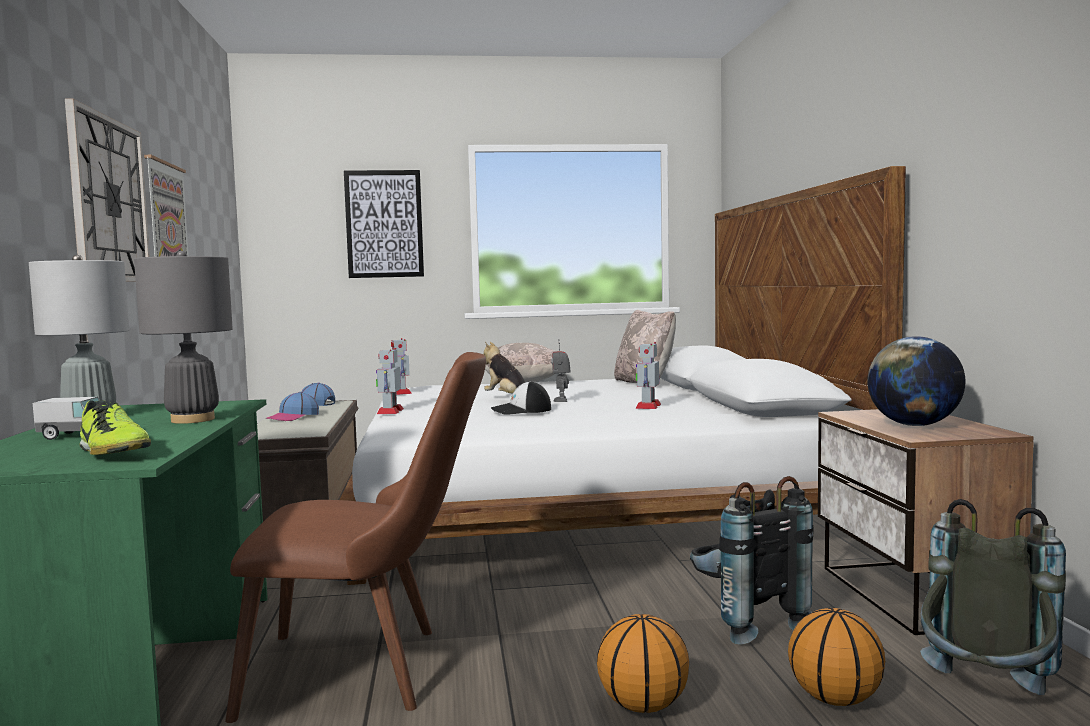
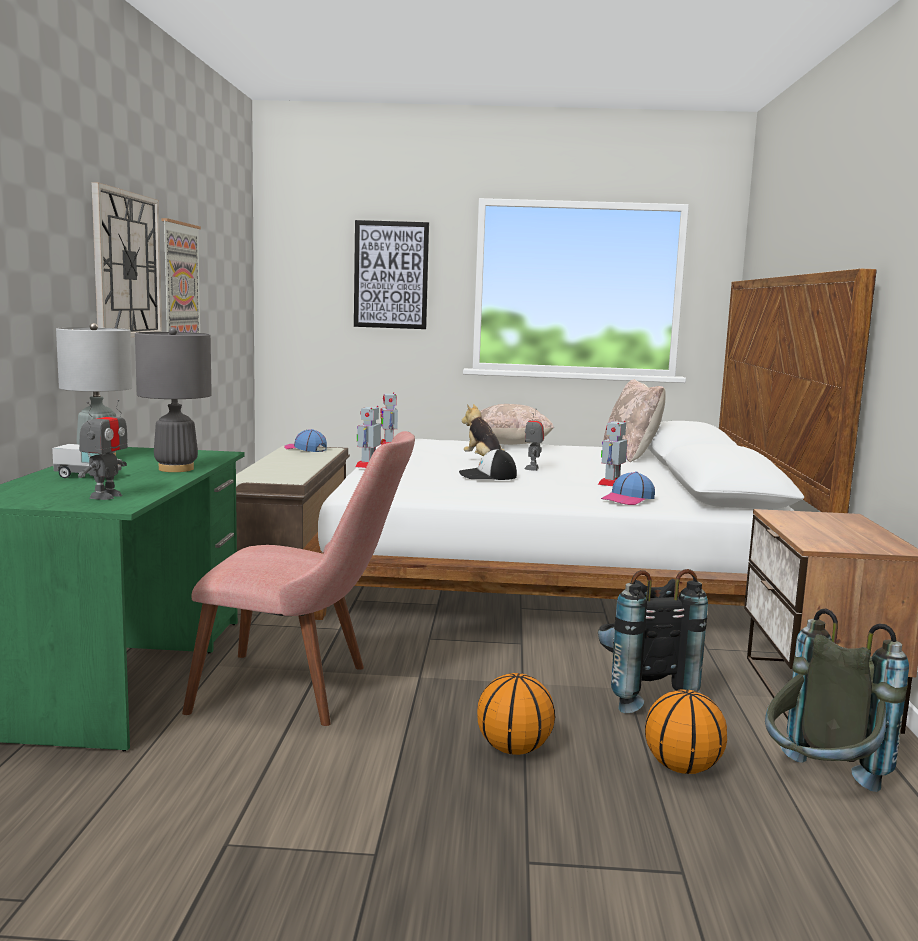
camera: 10 degrees right, 5 degrees up
shoe [79,400,151,455] -> toy robot [78,399,128,500]
brown chair [225,352,486,723] -> pink chair [182,431,415,726]
cap [266,392,319,421] -> cap moved to [601,472,655,505]
globe [867,336,965,426] -> none

